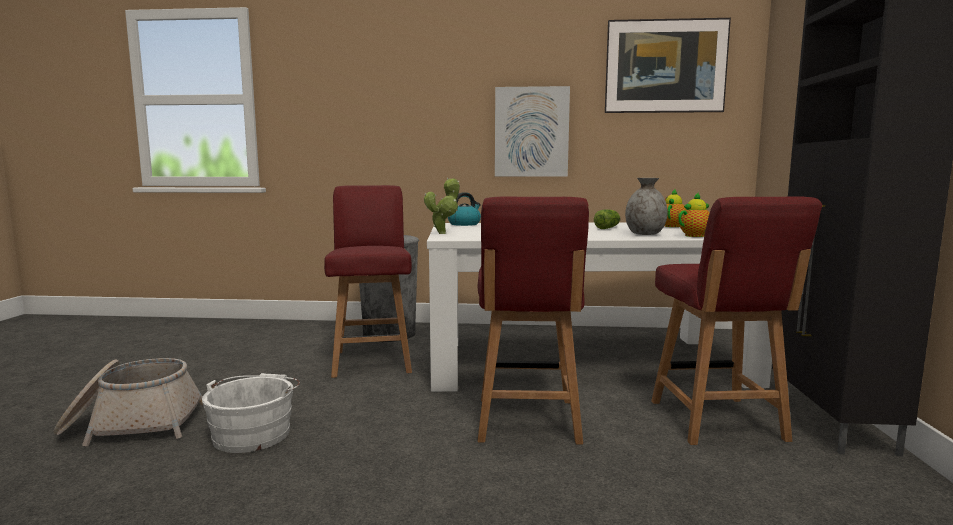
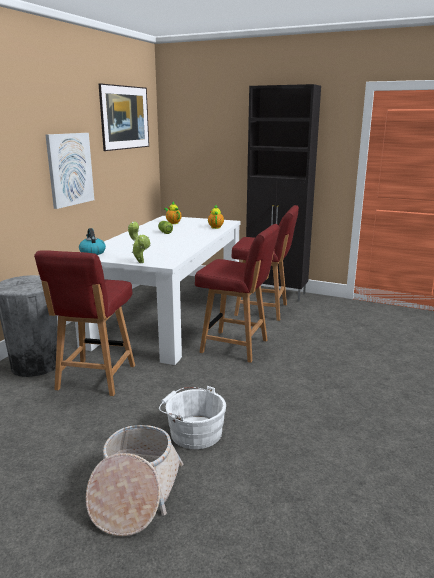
camera: 70 degrees left, 10 degrees up
red chair [324,185,412,378] -> red chair turned 90 degrees counterclockwise [34,250,135,396]
grey vase [625,178,668,235] -> none

